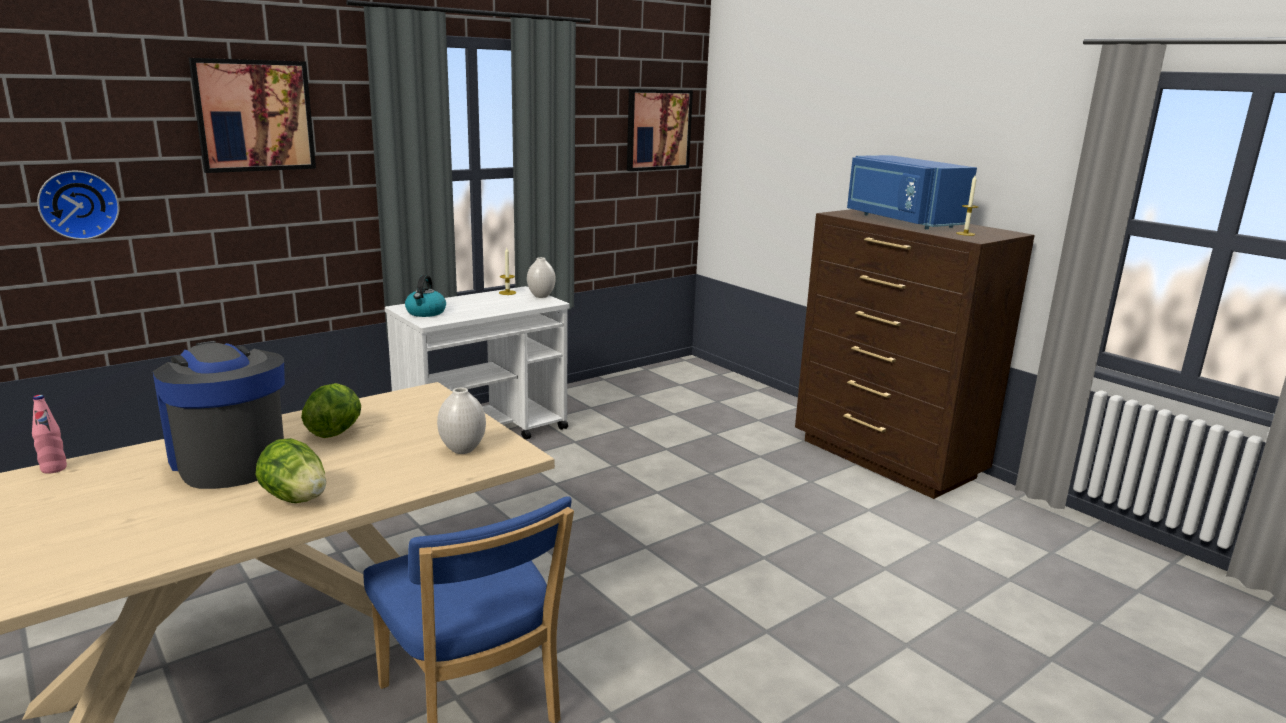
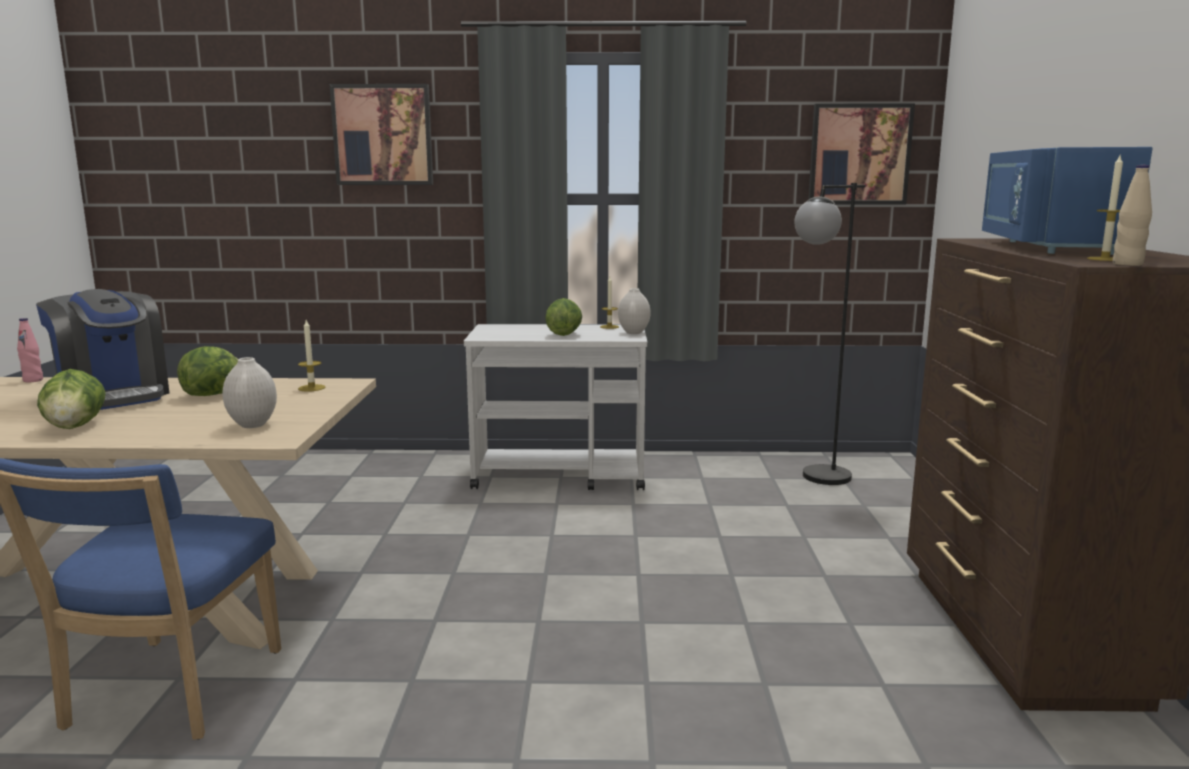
camera: 40 degrees right, 5 degrees down
wall clock [37,170,119,240] -> none
coffee machine [153,341,285,489] -> coffee machine turned 135 degrees clockwise [36,289,169,410]
kettle [405,275,446,317] -> none
none -> candle [298,320,325,392]
none -> lettuce [545,298,582,336]
none -> black floor lamp [794,183,866,485]
none -> beige bottle [1113,165,1152,266]

